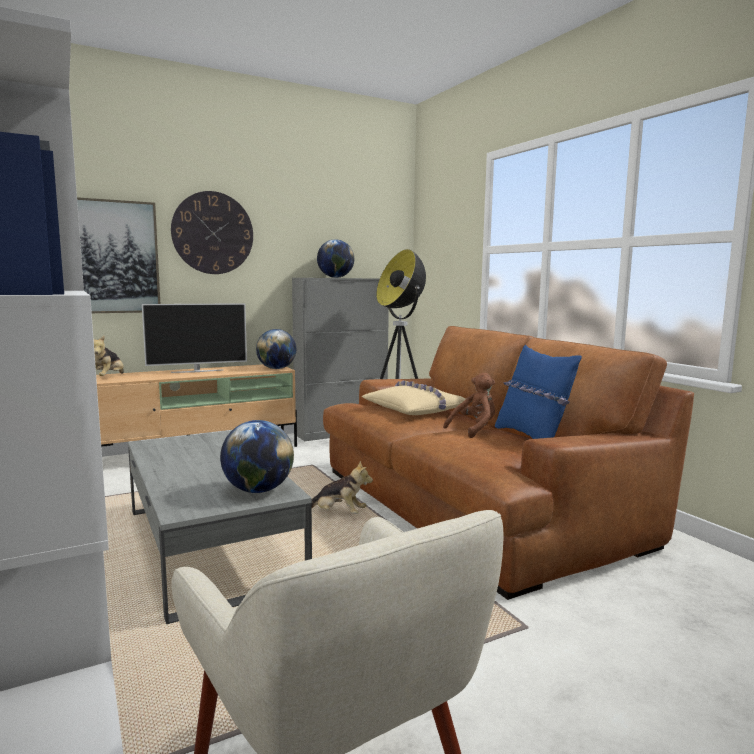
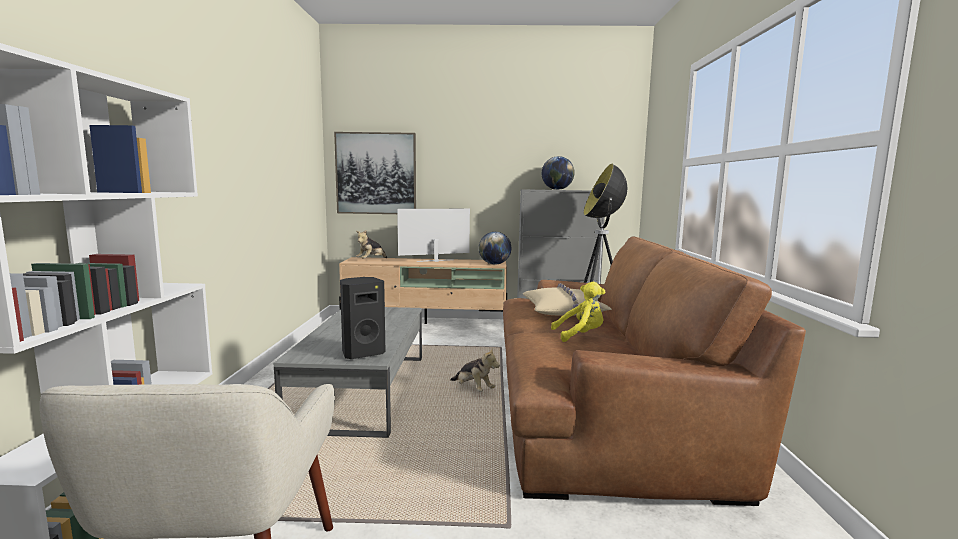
camera: 30 degrees right, 0 degrees up
television [142,303,247,373] -> television turned 150 degrees clockwise [397,209,470,262]
wall clock [171,191,253,274] -> none
globe [220,420,294,493] -> black speaker [340,277,386,359]
brown plush toy [443,373,495,438] -> yellow plush toy [551,282,605,342]
blue pillow [495,345,582,439] -> none

